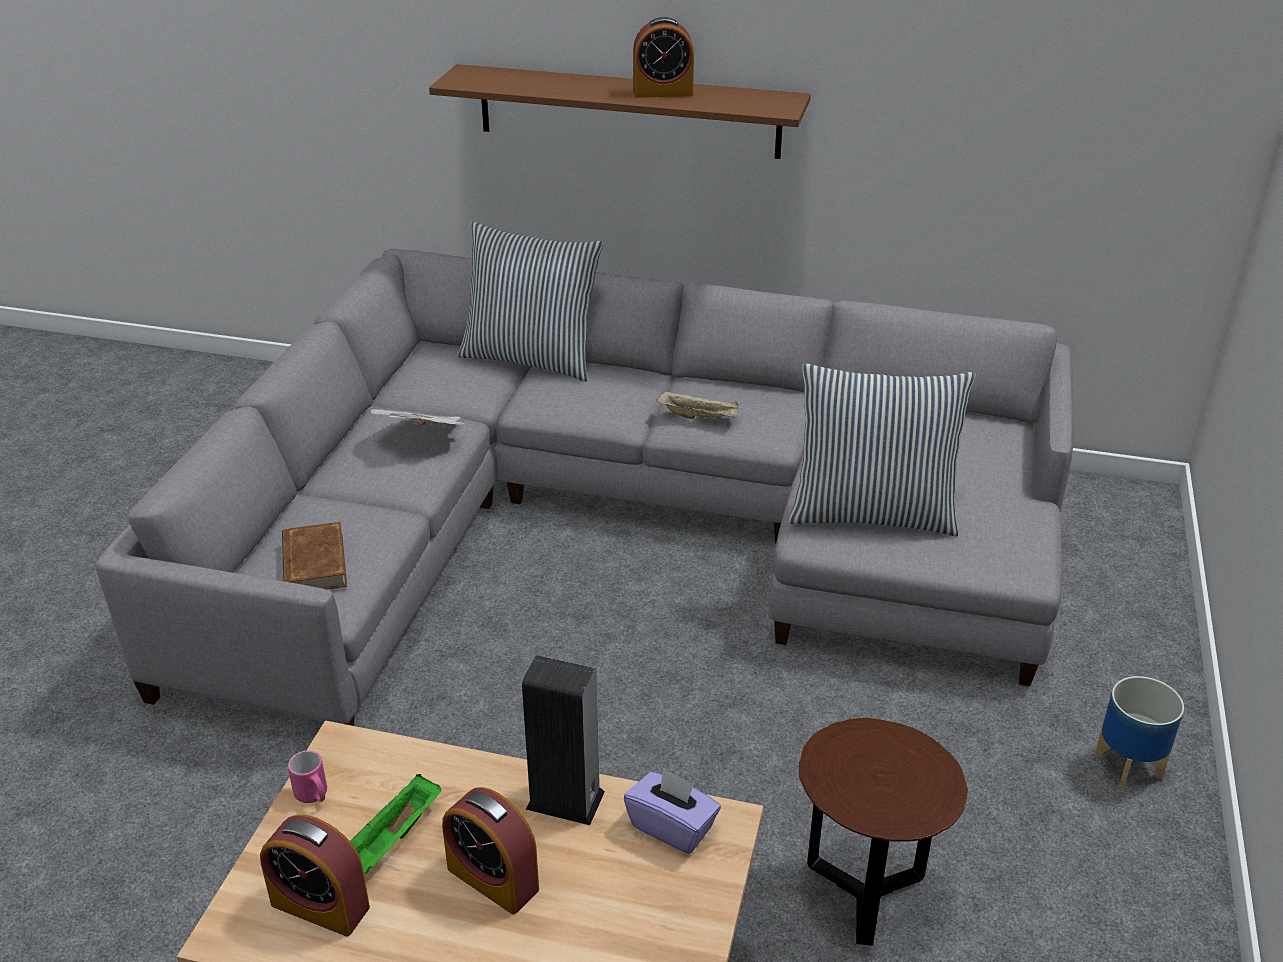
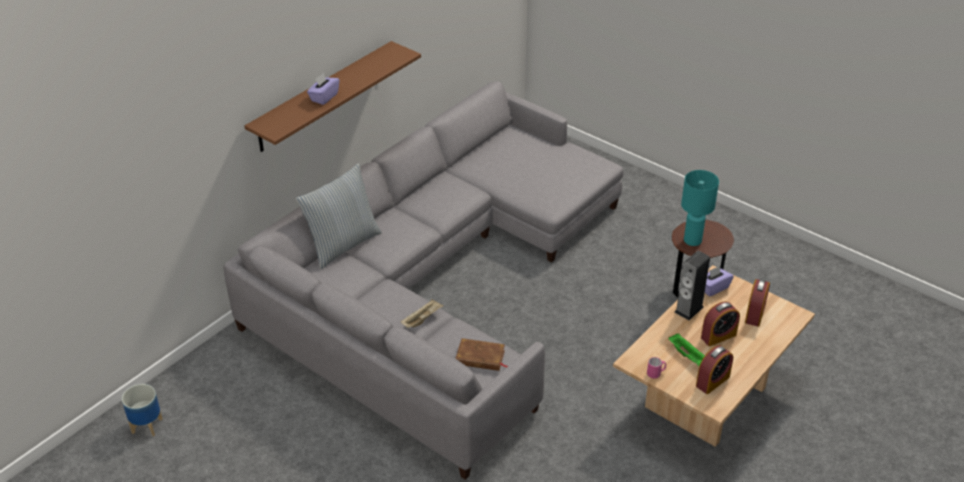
camera: 65 degrees left, 5 degrees up
newspaper [371,409,464,426] -> none
alarm clock [633,17,694,98] -> alarm clock moved to [745,279,770,327]
beige tray [656,390,739,419] -> beige tray moved to [401,299,444,328]
pillow [789,363,976,536] -> none
planter [1094,676,1184,789] -> planter moved to [122,384,163,436]
none -> purple tissue box [307,73,339,105]
none -> turquoise table lamp [681,170,719,246]

